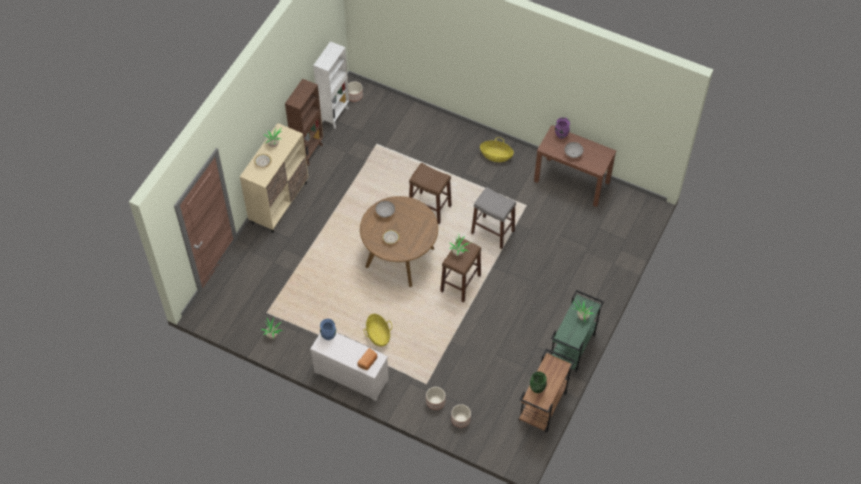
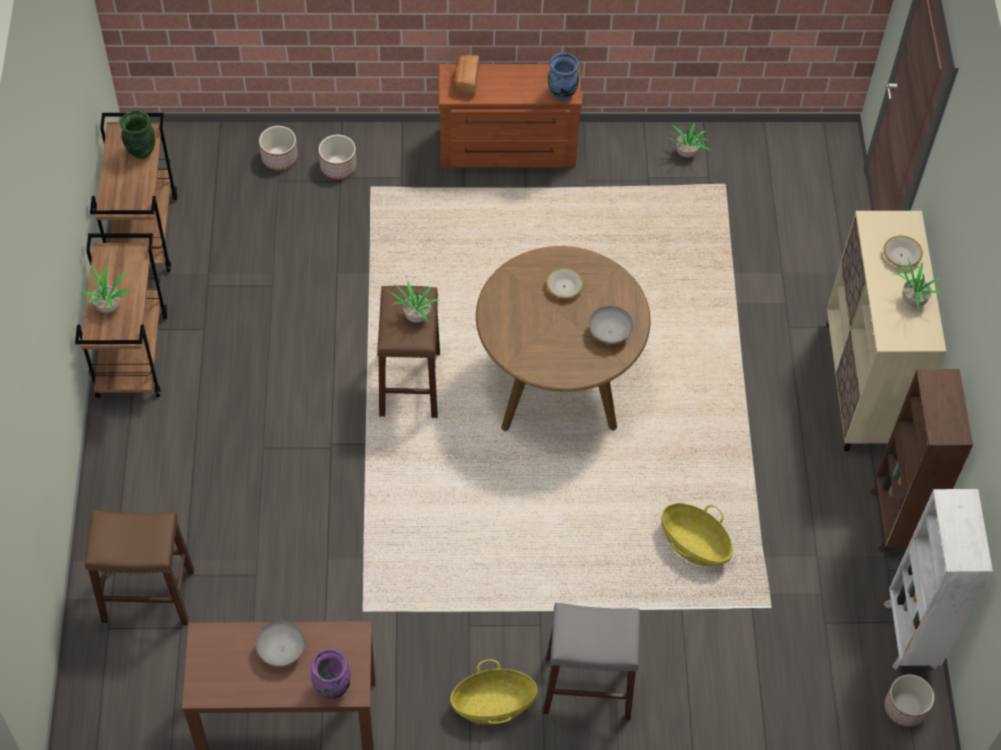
camera: 150 degrees right, 0 degrees up
white dresser [310,332,389,401] -> brown dresser [439,64,582,168]
basket [364,314,392,347] -> basket moved to [661,503,733,566]
brown stool [409,163,452,224] -> brown stool moved to [85,510,194,625]
grey stool [471,187,516,249] -> grey stool moved to [543,603,640,720]
green cart [551,290,604,372] -> brown cart [75,233,168,398]

